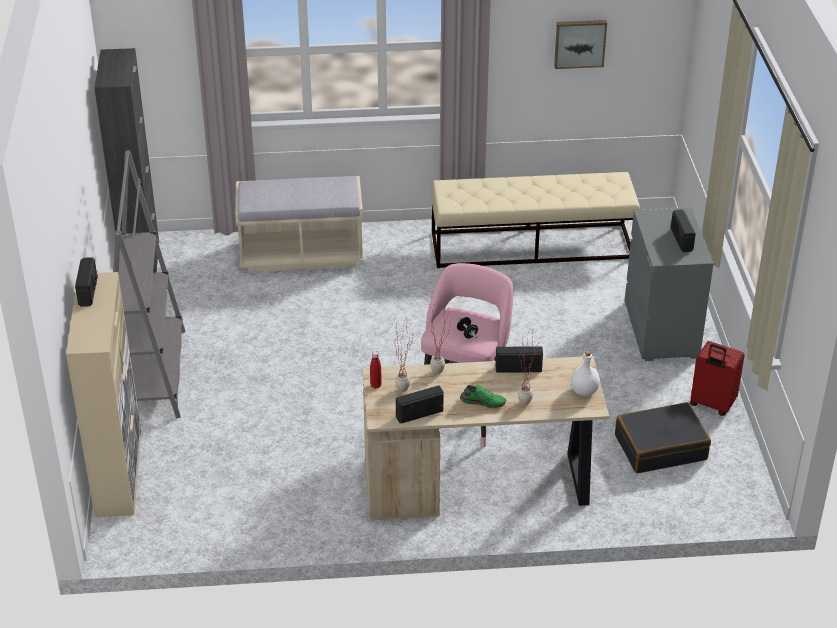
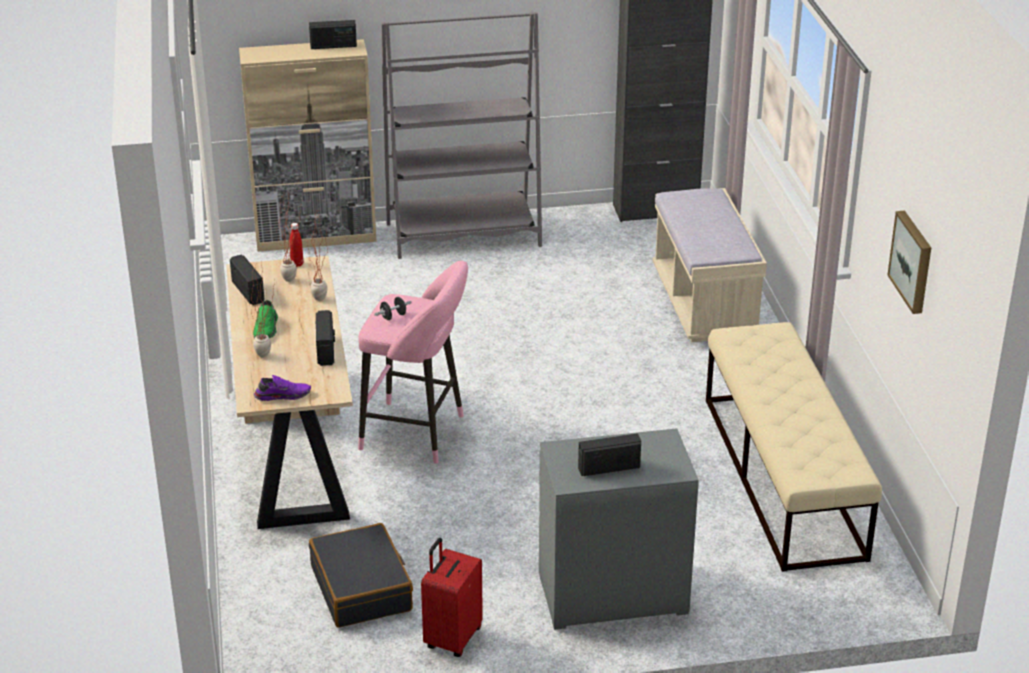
camera: 85 degrees right, 5 degrees down
white bottle [571,350,600,396] -> purple shoe [254,375,311,401]

